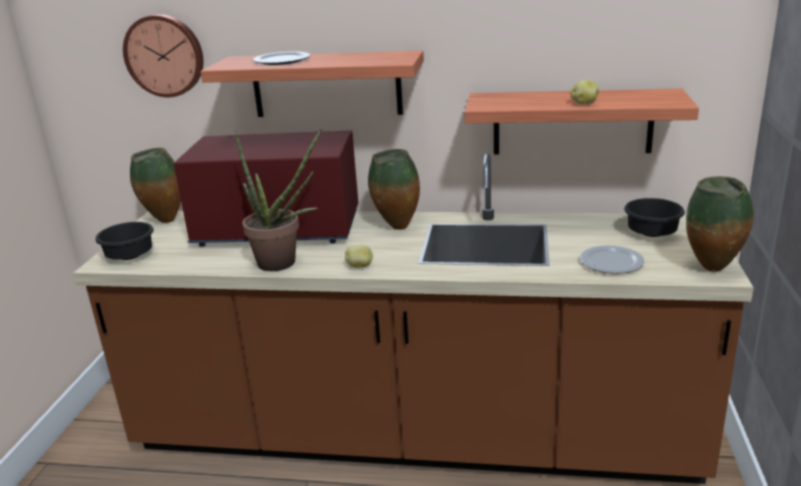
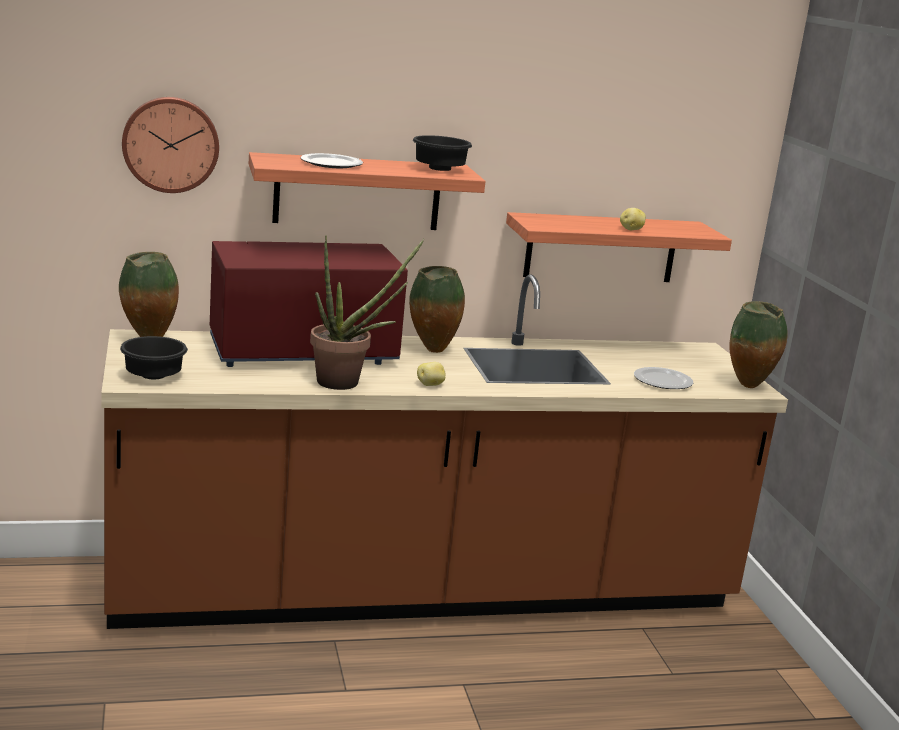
camera: 25 degrees left, 5 degrees down
black bowl [624,198,685,237] -> black bowl moved to [413,135,472,171]

